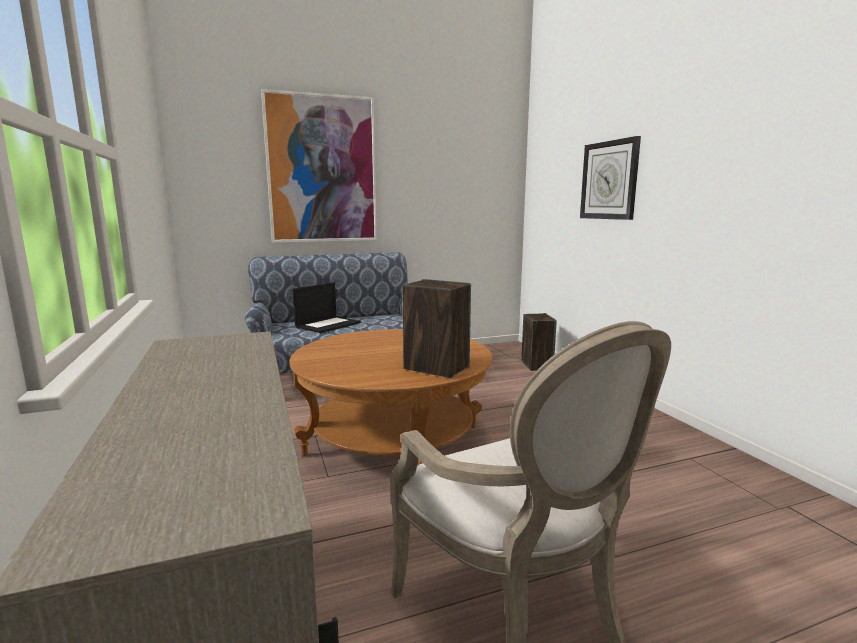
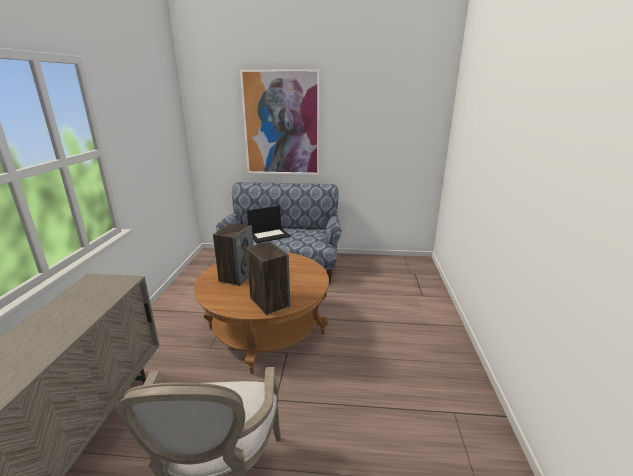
camera: 25 degrees right, 10 degrees up
speaker [521,313,557,371] -> speaker moved to [213,223,253,286]
wall clock [580,136,641,220] -> none

